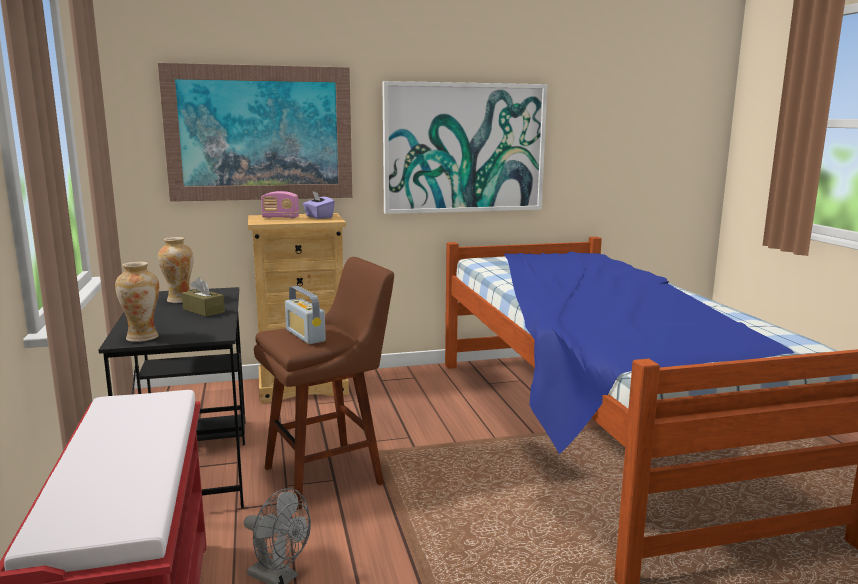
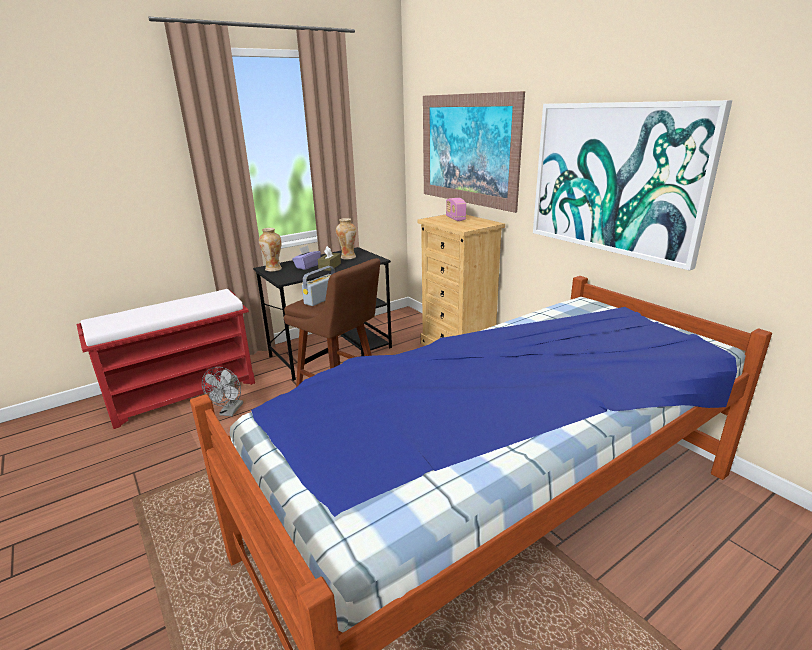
camera: 70 degrees right, 10 degrees up
purple tissue box [303,191,335,219] -> purple tissue box moved to [292,245,321,270]

